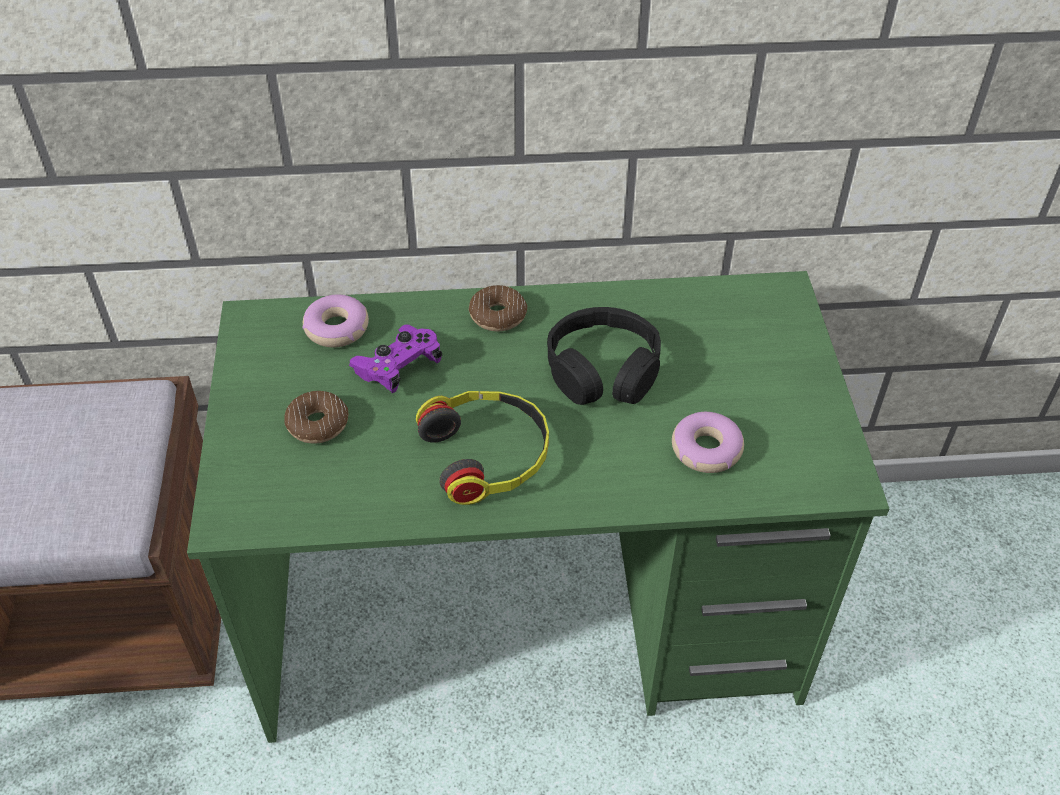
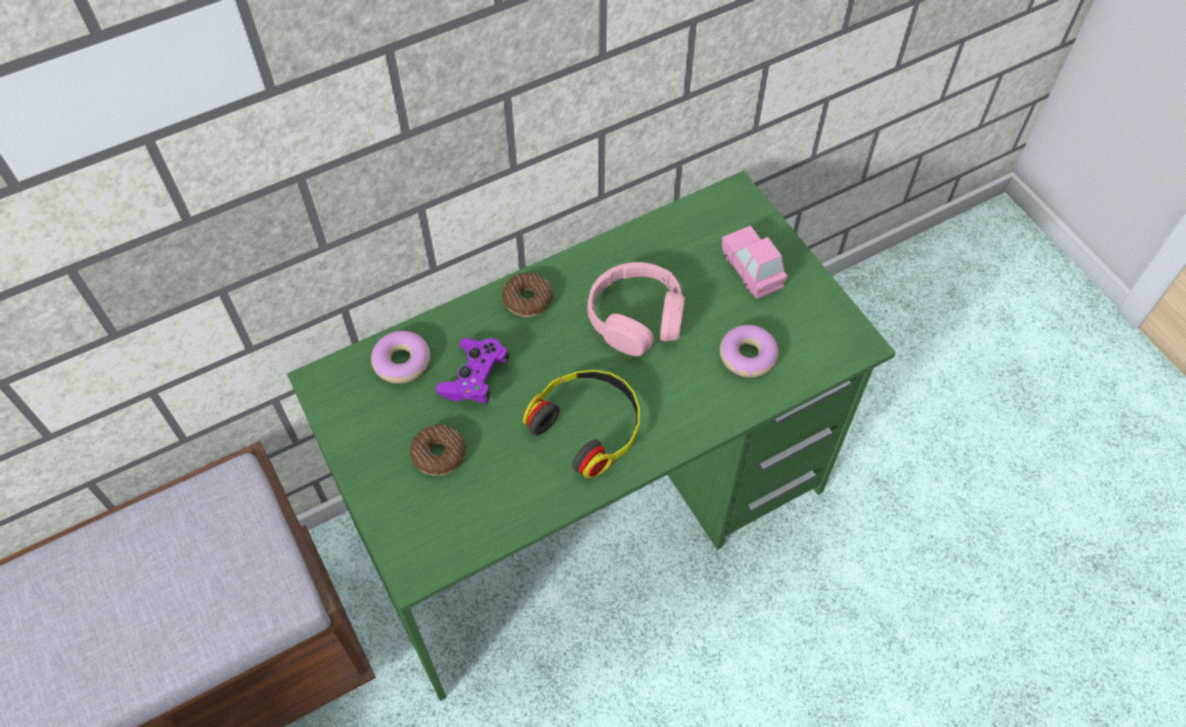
camera: 25 degrees left, 10 degrees up
black headphones [547,307,661,405] -> pink headphones [587,262,685,356]
none -> pink toy car [722,226,787,299]

